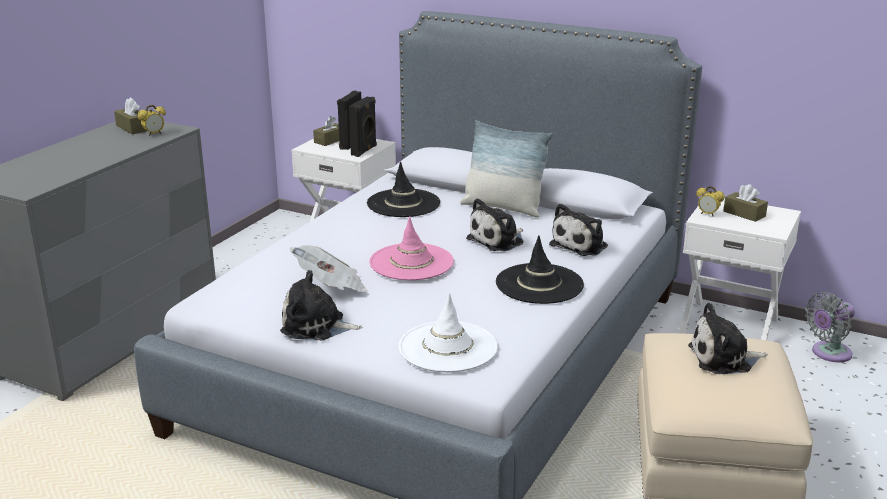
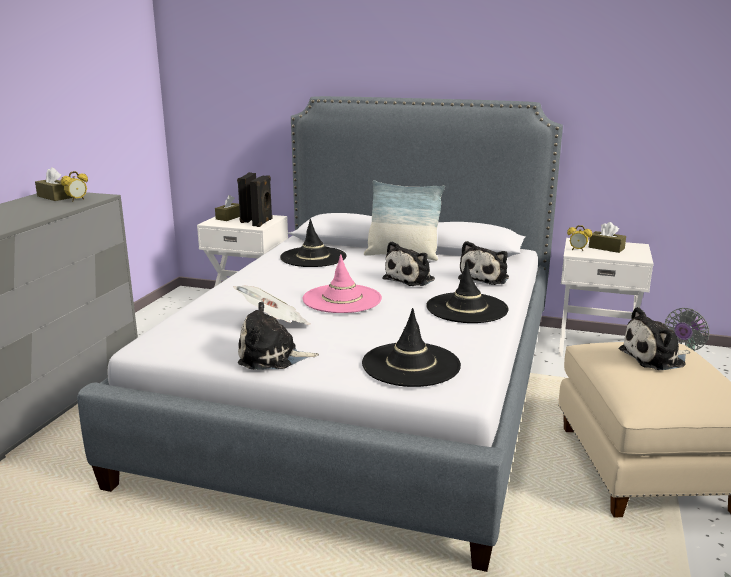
camera: 10 degrees left, 5 degrees down
white hat [399,292,498,372] -> black hat [362,308,461,387]

